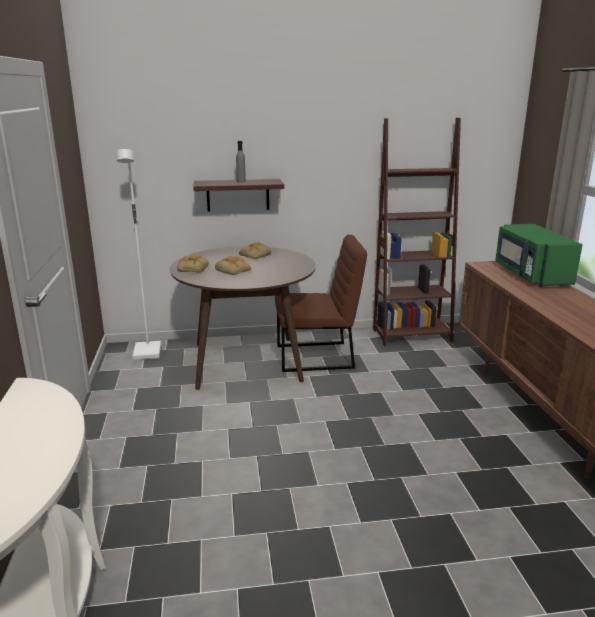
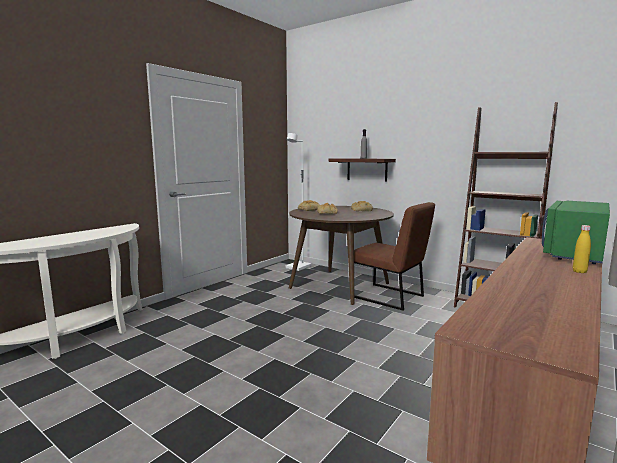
camera: 45 degrees right, 10 degrees down
none -> yellow bottle [573,225,591,273]

